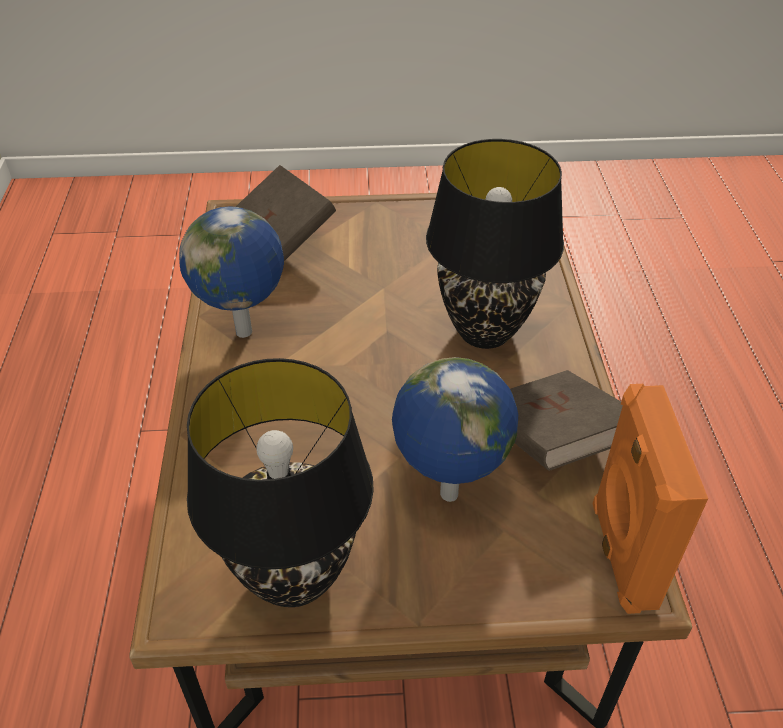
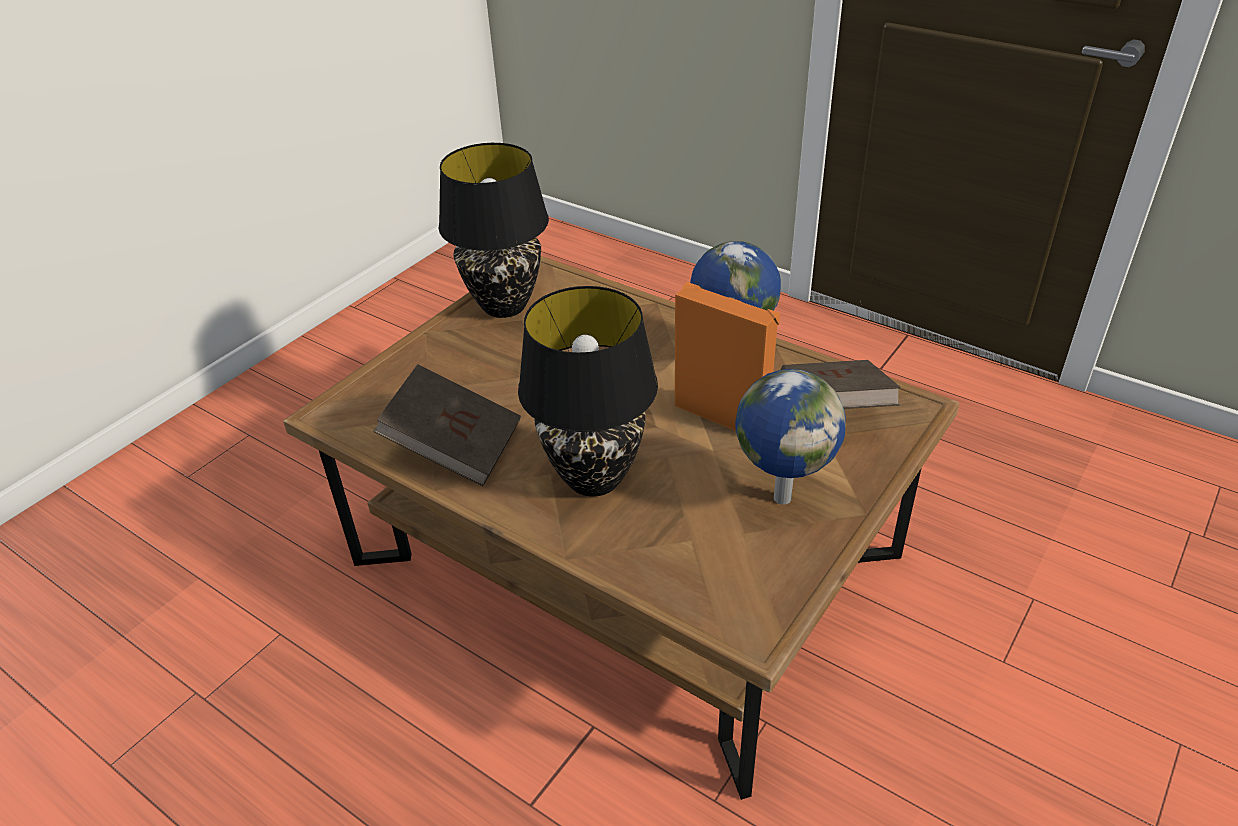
camera: 130 degrees right, 5 degrees down
globe [392,357,518,502] -> globe moved to [735,369,846,504]
orange speaker [593,384,708,614] -> orange speaker moved to [675,282,780,431]

